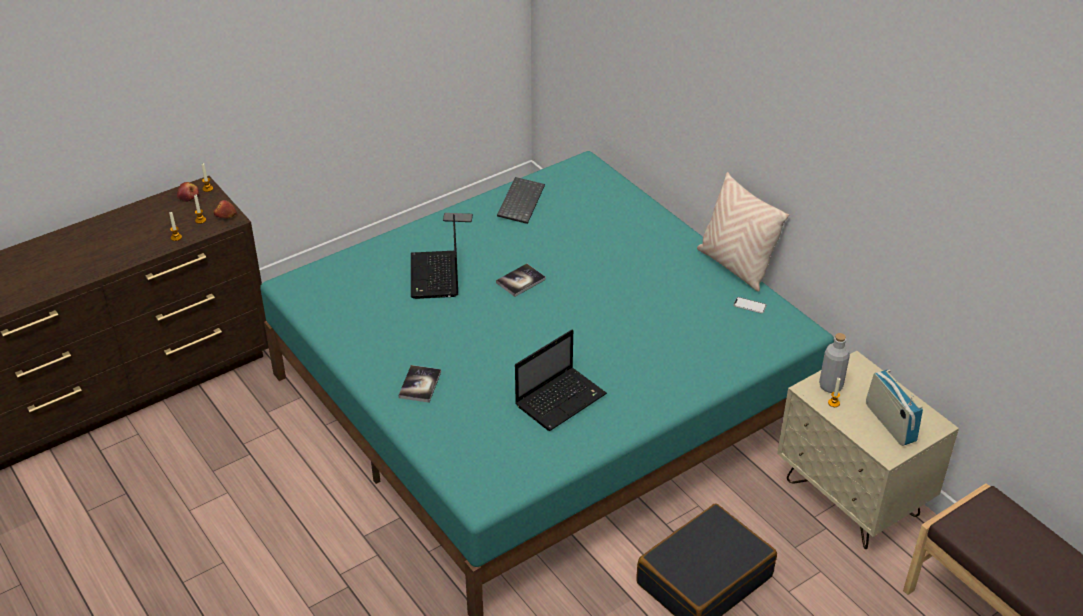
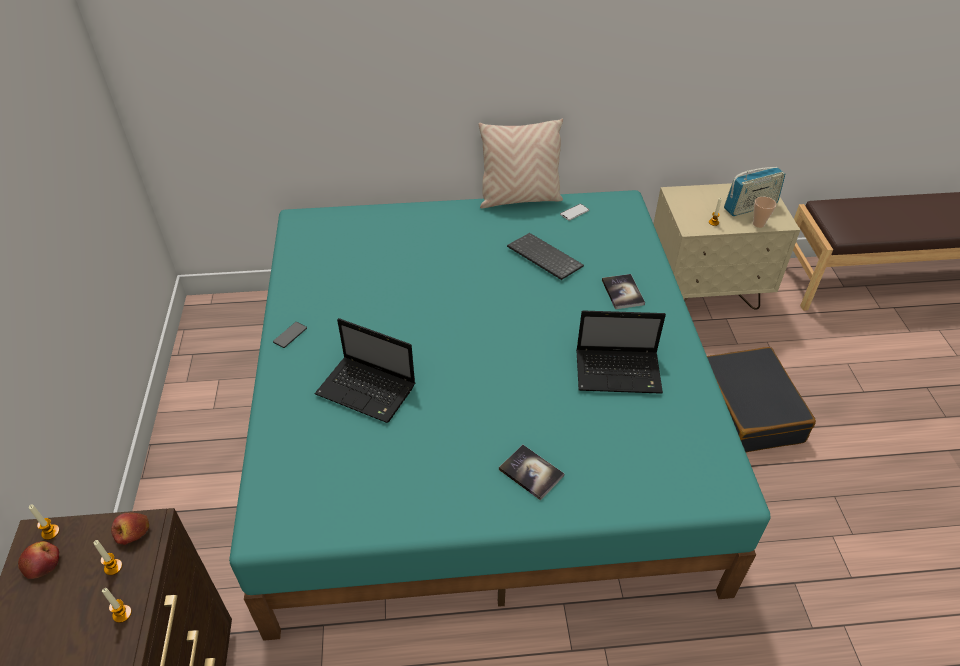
camera: 60 degrees left, 5 degrees up
book [496,264,546,297] -> book moved to [602,274,645,309]
keyboard [497,177,545,224] -> keyboard moved to [507,233,584,280]
laptop [515,330,607,431] -> laptop turned 105 degrees clockwise [576,310,666,394]
grey bottle [819,333,850,393] -> none
radio [866,370,923,446] -> radio turned 150 degrees clockwise [724,167,785,216]
none -> cup [753,197,776,228]

